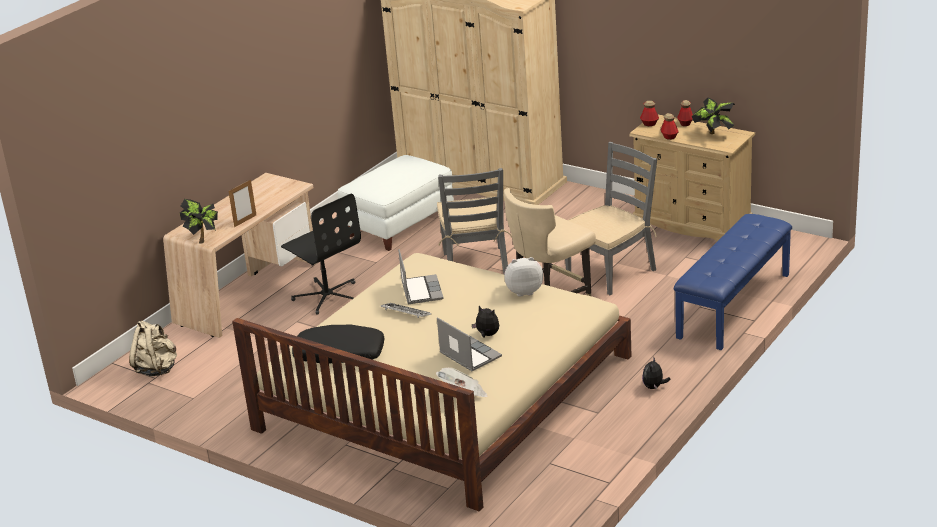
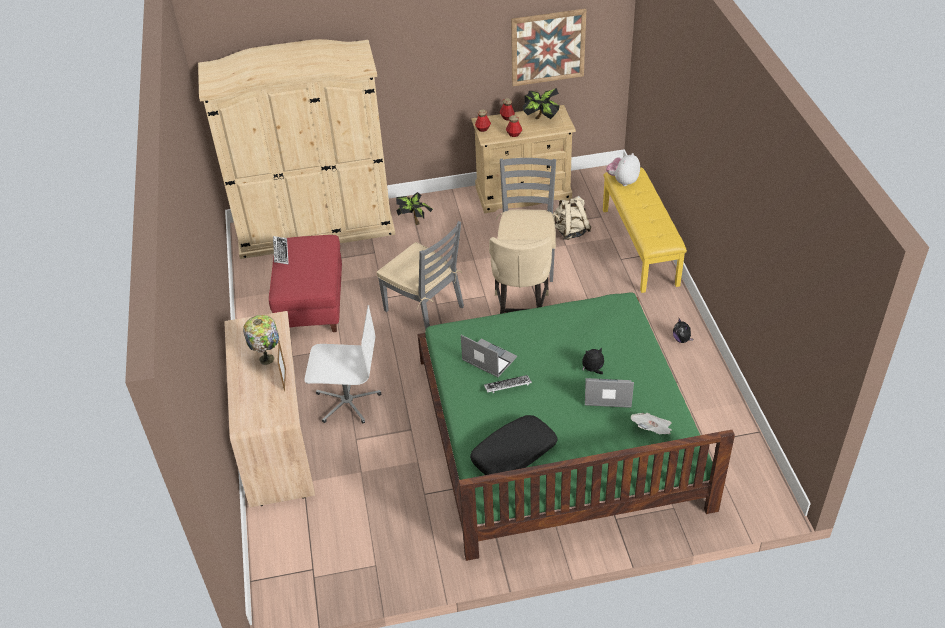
camera: 45 degrees left, 15 degrees up
beige backpack [129,321,177,376] -> beige backpack moved to [553,196,591,240]
potted plant [180,199,218,244] -> potted plant moved to [396,192,433,225]
beige bed [232,253,631,511] -> green bed [417,292,735,561]
black office chair [281,194,361,315] -> white office chair [304,305,381,424]
white ottoman [338,155,454,251] -> red ottoman [269,235,342,332]
plush toy [504,257,543,297] -> plush toy moved to [606,153,640,186]
blue bench [674,214,792,350] -> yellow bench [603,167,687,293]
none -> table lamp [243,315,279,365]
none -> keyboard [273,236,289,265]
none -> picture [511,9,586,86]

